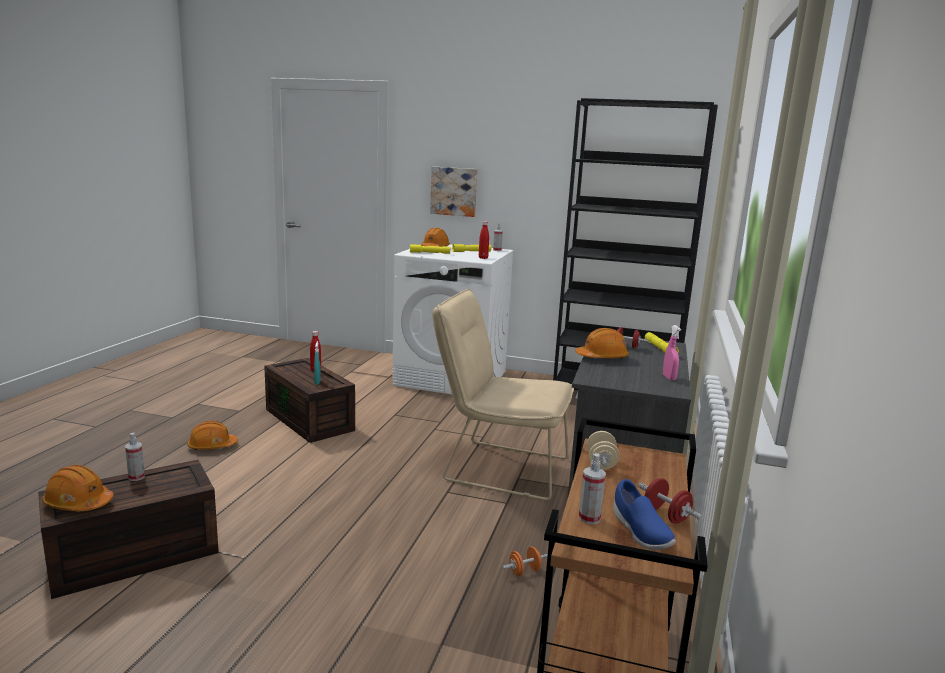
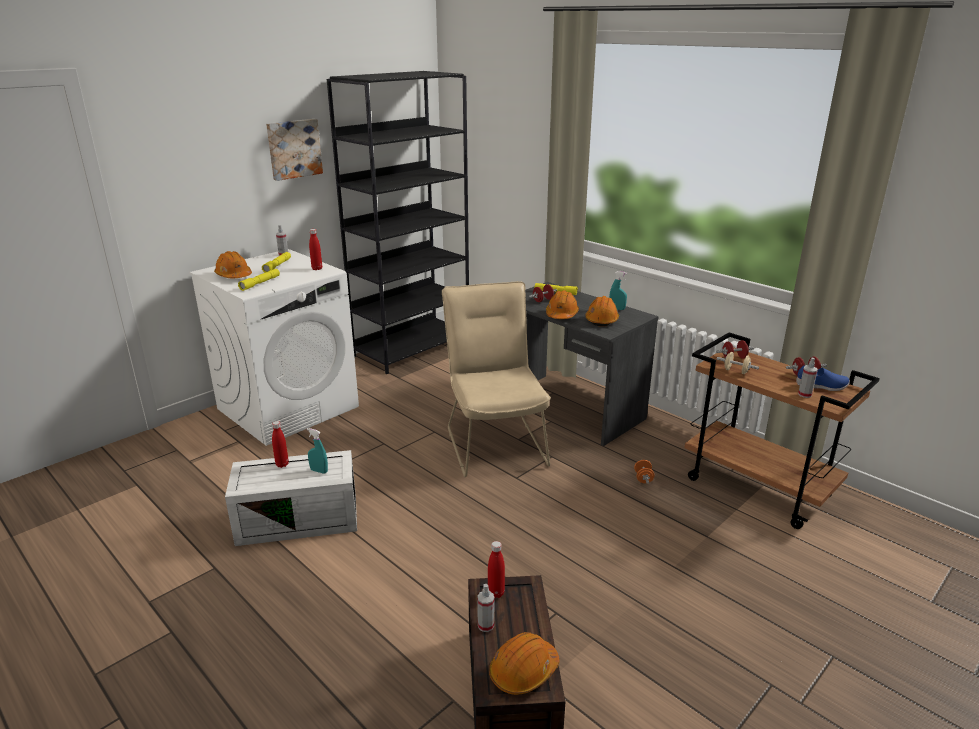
camera: 60 degrees left, 10 degrees up
orange hard hat [187,421,238,450] -> orange hard hat moved to [586,296,619,327]
brown storage box [264,358,355,443] -> white storage box [225,450,357,546]
picture [430,167,478,217] -> picture moved to [266,119,323,181]
beige chair [432,289,574,501] -> beige chair turned 120 degrees clockwise [442,281,551,477]
pink spray bottle [663,325,681,380] -> turquoise spray bottle [609,271,627,310]
none -> red bottle [488,541,505,598]
none -> red dumbbell [716,340,754,359]

